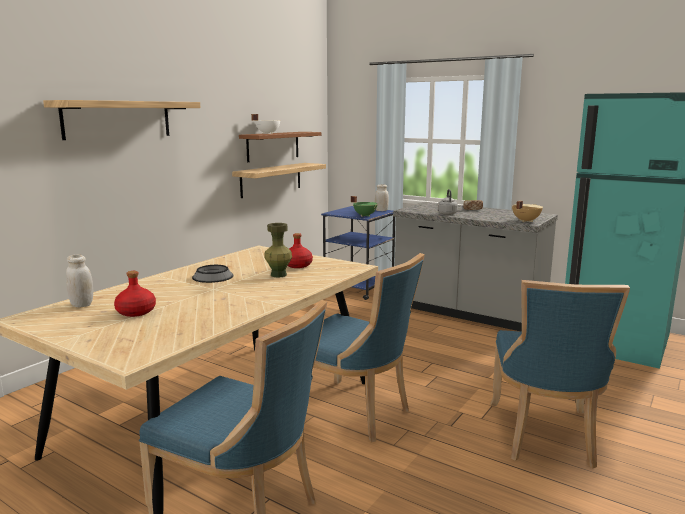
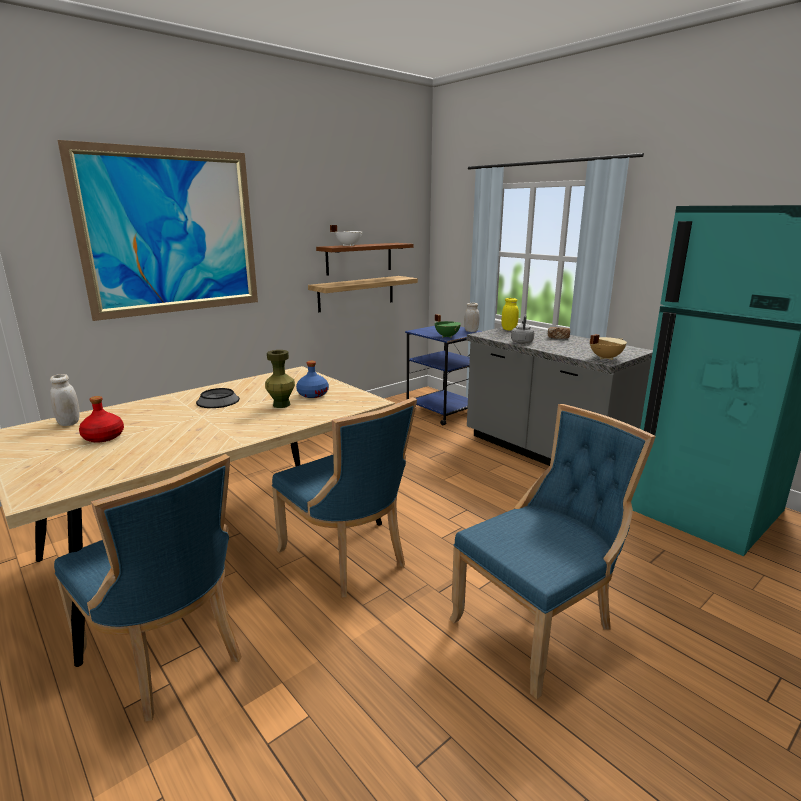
camera: 15 degrees right, 5 degrees up
shelf [43,100,200,140] -> picture [58,140,258,321]
red bottle [288,233,313,268] -> blue bottle [296,361,329,398]
blue chair [490,280,630,468] -> blue chair turned 150 degrees counterclockwise [449,404,656,699]
none -> yellow jar [501,298,519,331]

